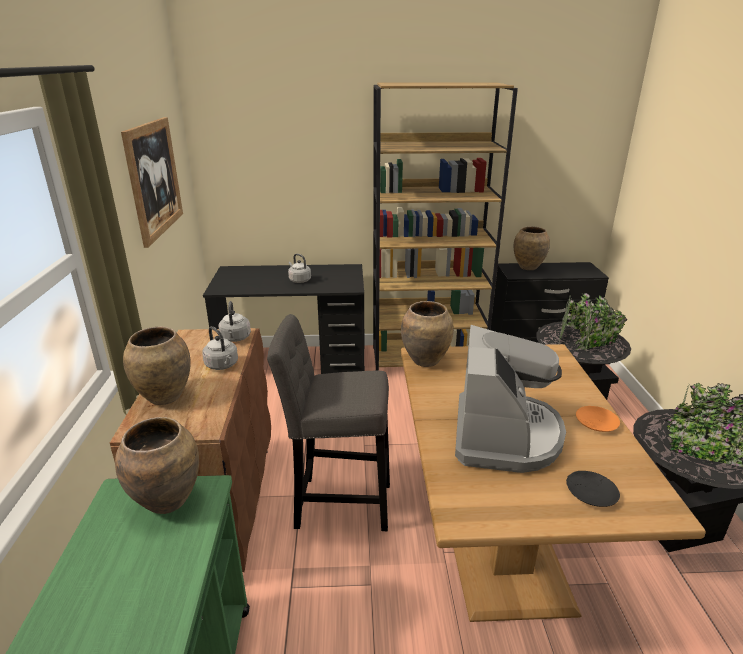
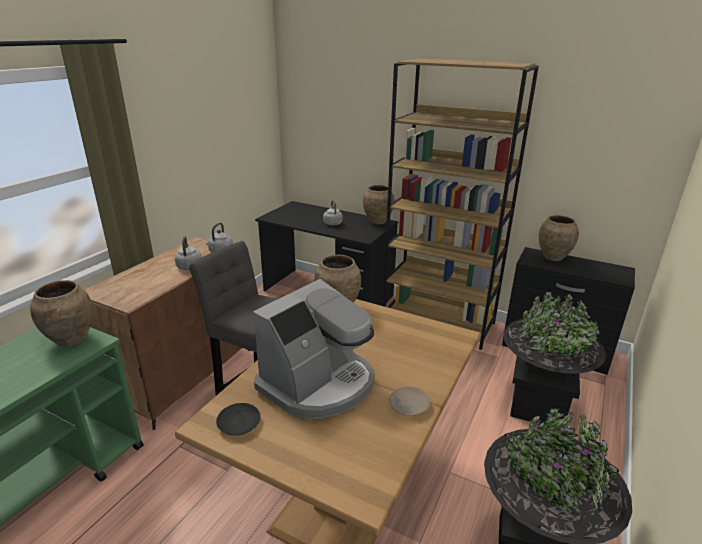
camera: 30 degrees right, 0 degrees up
picture [121,117,183,248] -> none
brown vase [123,327,191,405] -> brown vase moved to [363,185,394,225]
black plate [566,471,620,507] -> black plate moved to [216,403,261,436]
orange plate [576,406,620,432] -> beige plate [389,387,430,416]

